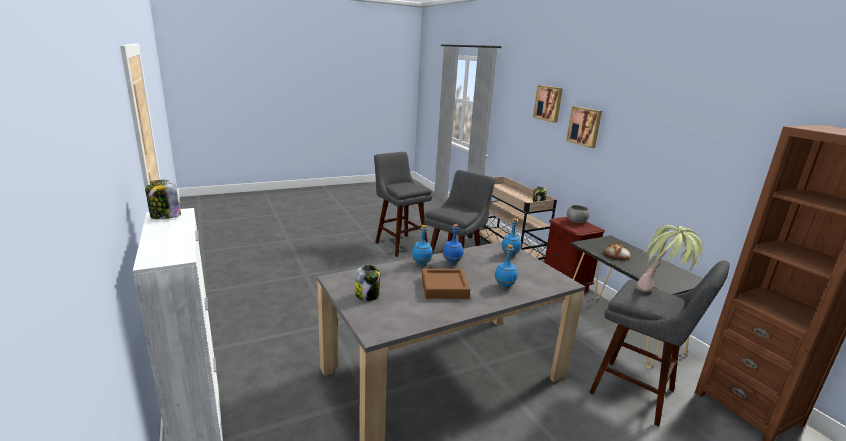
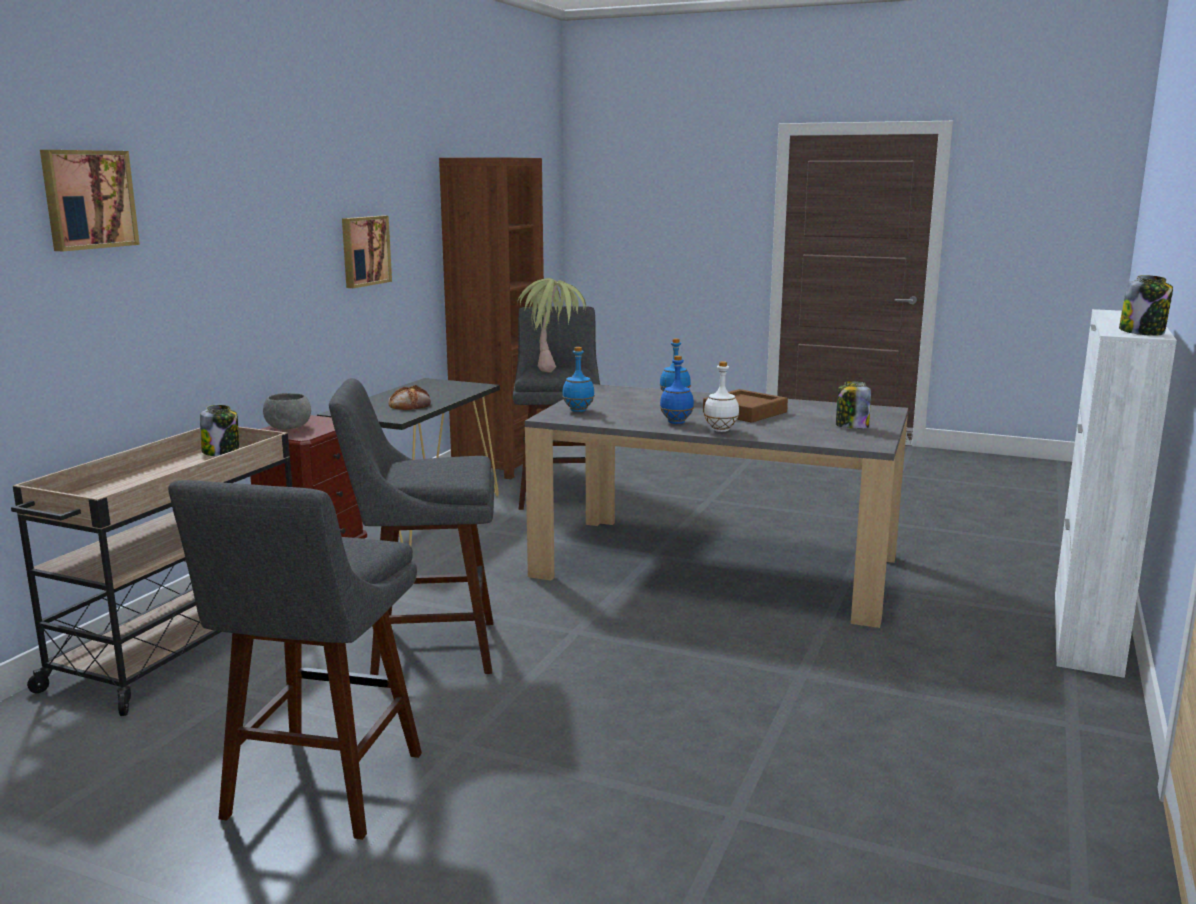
camera: 130 degrees left, 5 degrees down
blue bottle [412,225,433,266] -> white bottle [704,361,739,432]
picture [566,106,602,148] -> picture moved to [342,216,392,288]

